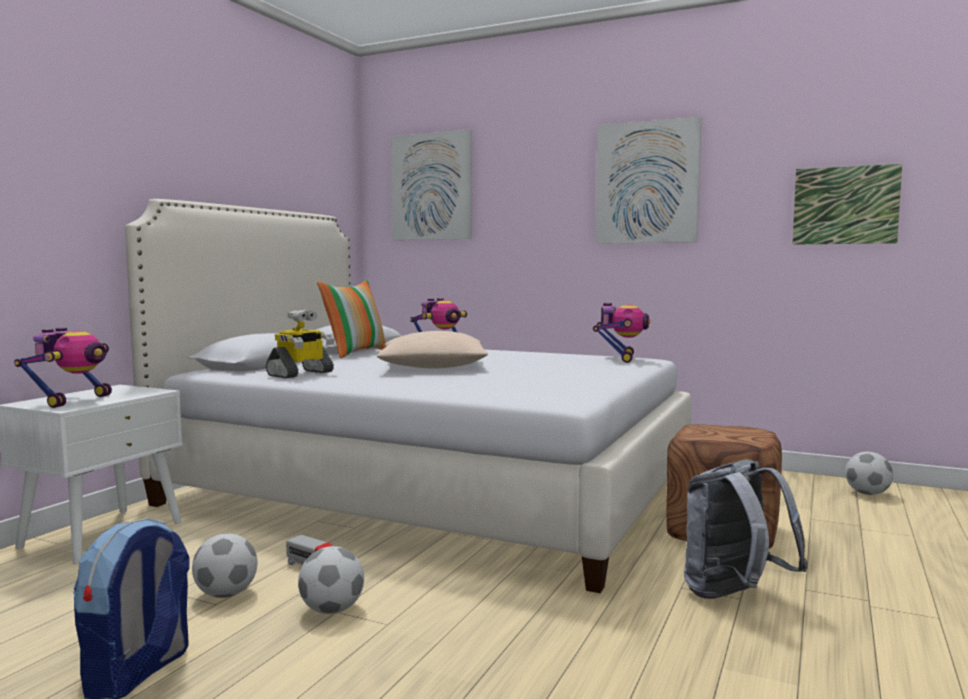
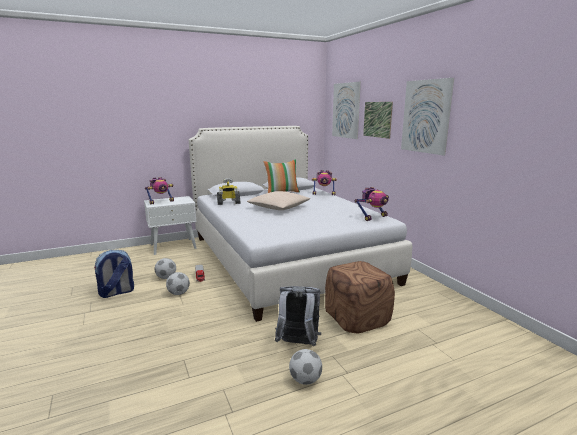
camera: 40 degrees right, 10 degrees up
picture [792,164,902,245] -> picture moved to [363,102,393,139]
football [845,452,893,495] -> football moved to [289,349,322,385]

